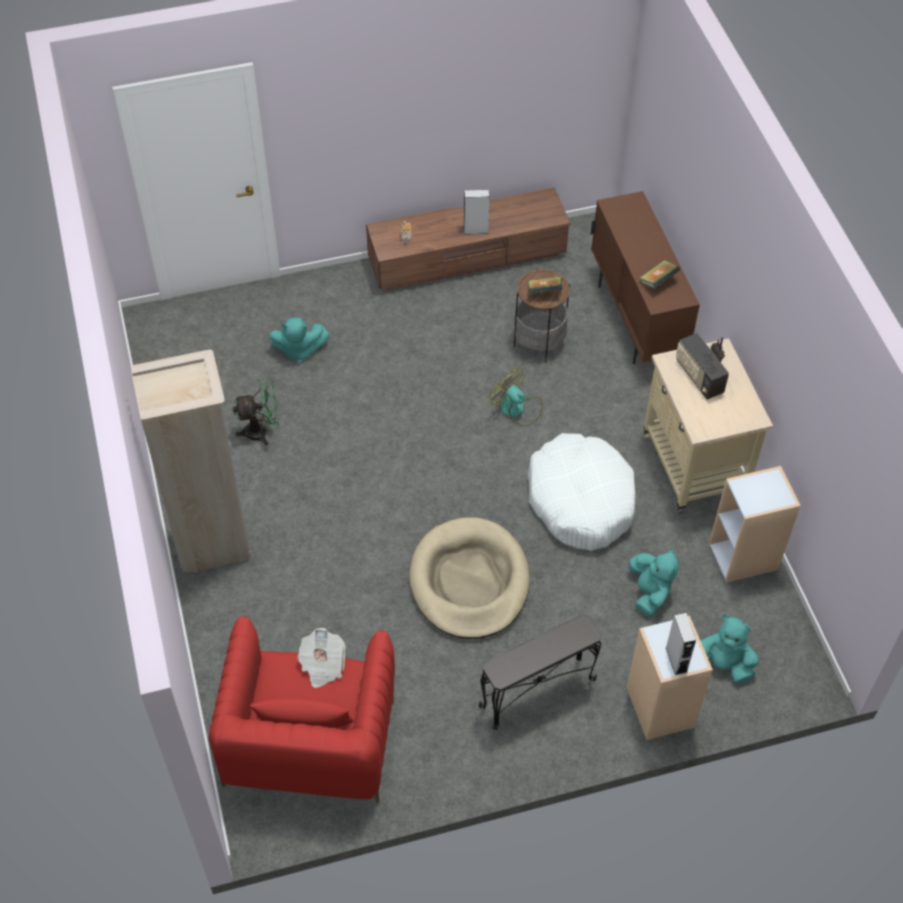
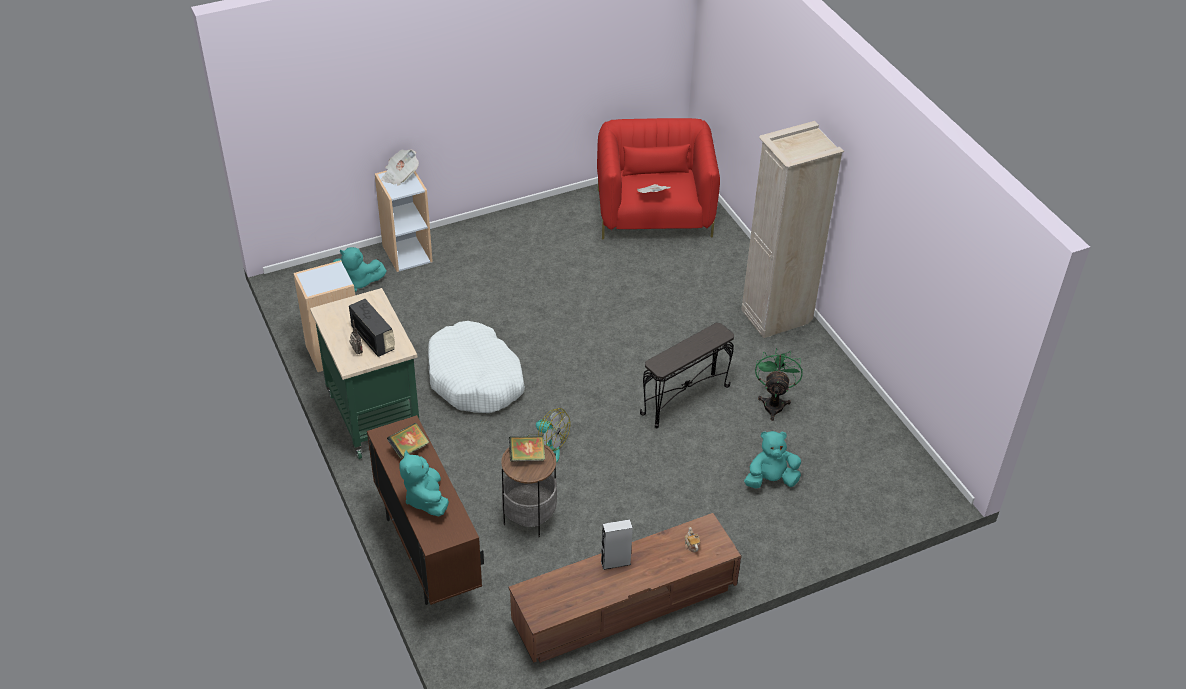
camera: 170 degrees right, 10 degrees down
green fan [232,379,279,445] -> green fan turned 120 degrees clockwise [755,348,803,421]
beige dog bed [409,517,530,639] -> none
black side table [479,615,601,730] -> black side table moved to [640,323,734,428]
turquoise plush toy [629,548,678,616] -> turquoise plush toy moved to [399,450,449,516]
beige cart [643,338,773,514] -> green cart [310,288,419,459]
grey speaker [666,613,696,675] -> newspaper [381,150,419,185]

